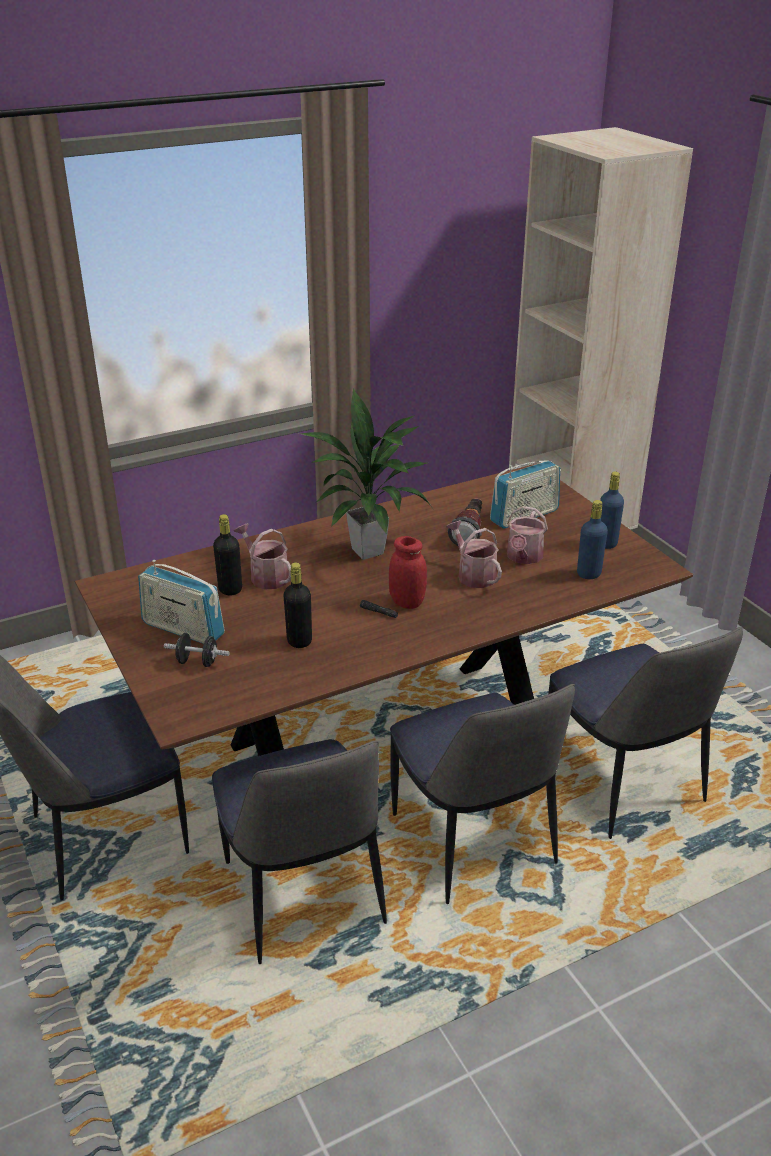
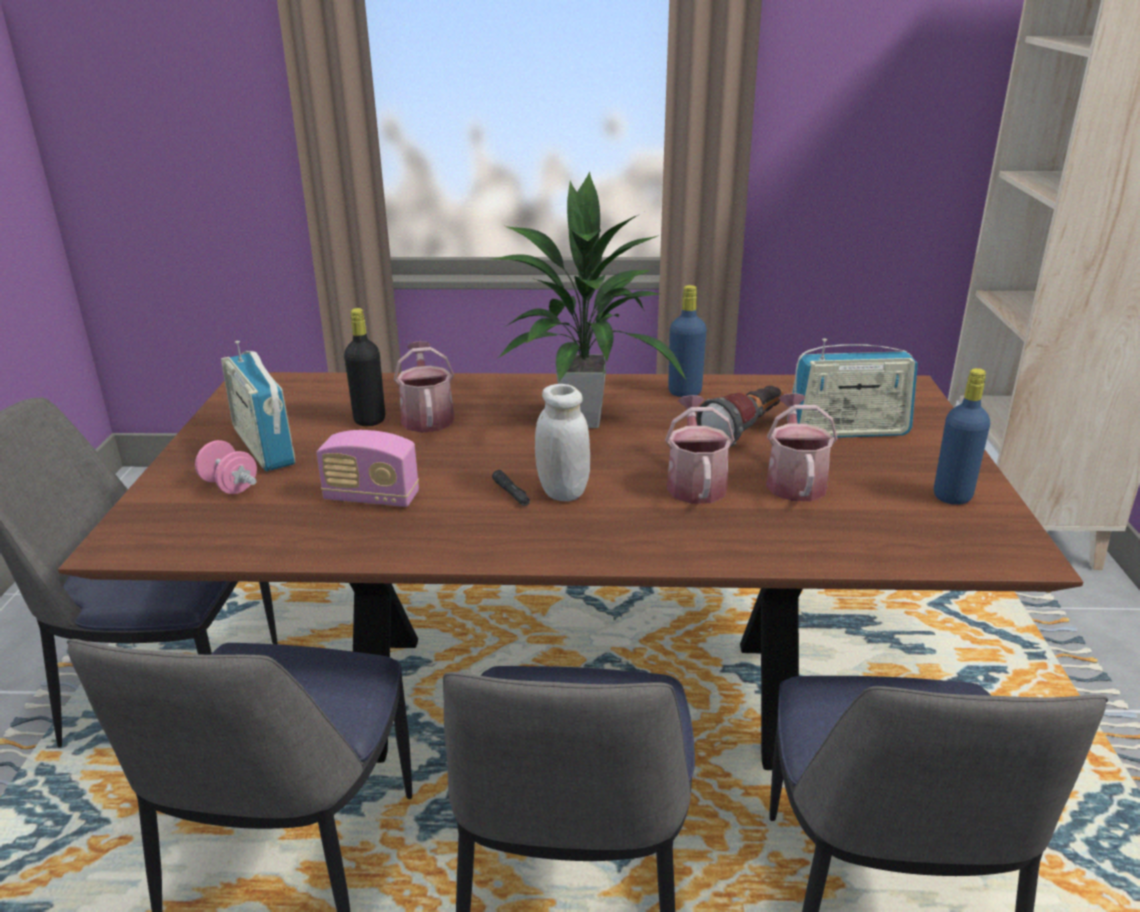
camera: 30 degrees right, 5 degrees down
black dumbbell [164,633,230,667] -> pink dumbbell [195,440,257,494]
black bottle [284,562,312,648] -> radio [317,430,419,507]
red jar [389,536,427,609] -> white jar [535,384,590,501]
watering can [507,506,548,564] -> watering can turned 135 degrees clockwise [766,393,838,501]
blue bottle [577,500,608,579] -> blue bottle moved to [668,285,707,397]

